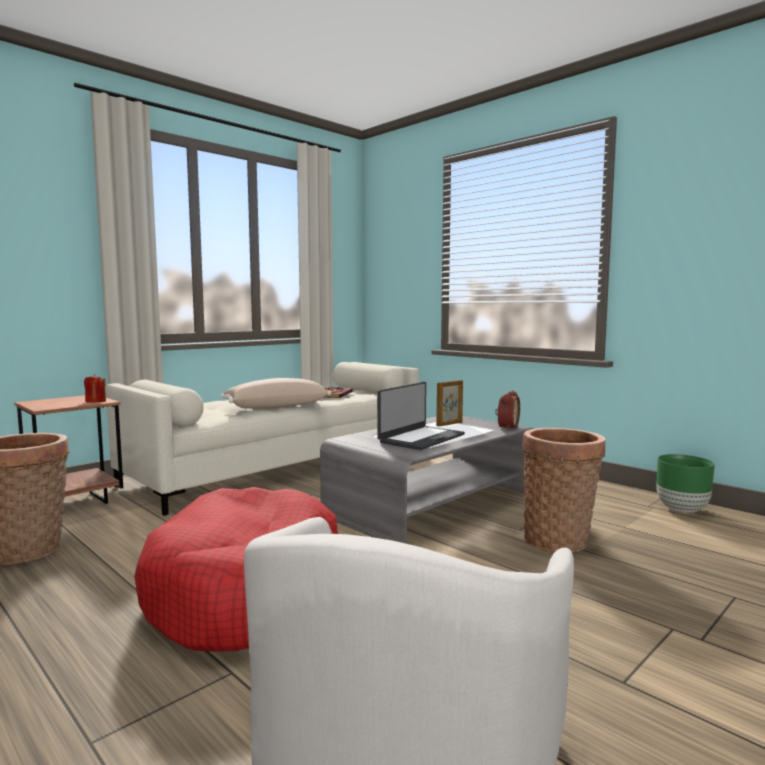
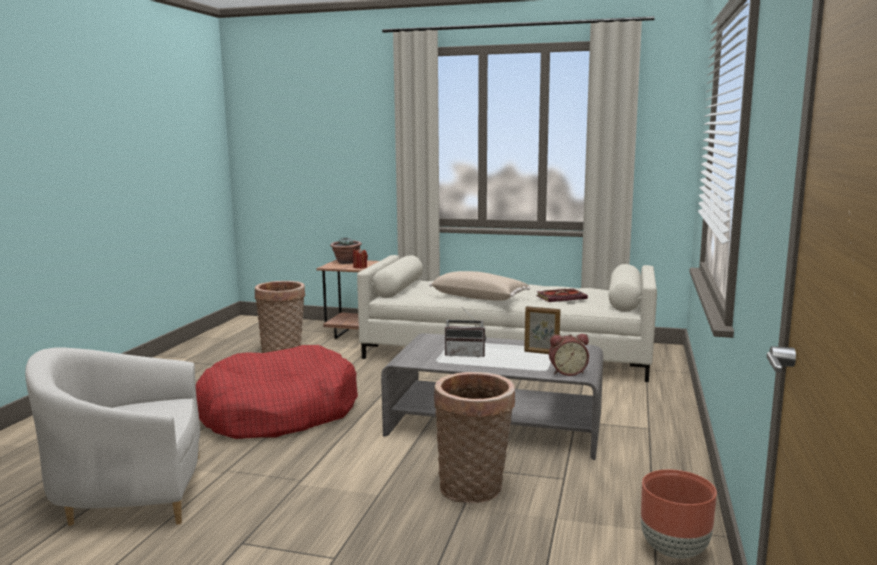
camera: 60 degrees right, 5 degrees up
laptop [377,382,465,450] -> radio [445,307,486,357]
green planter [656,454,715,512] -> brown planter [641,469,717,559]
none -> potted plant [330,237,362,264]

